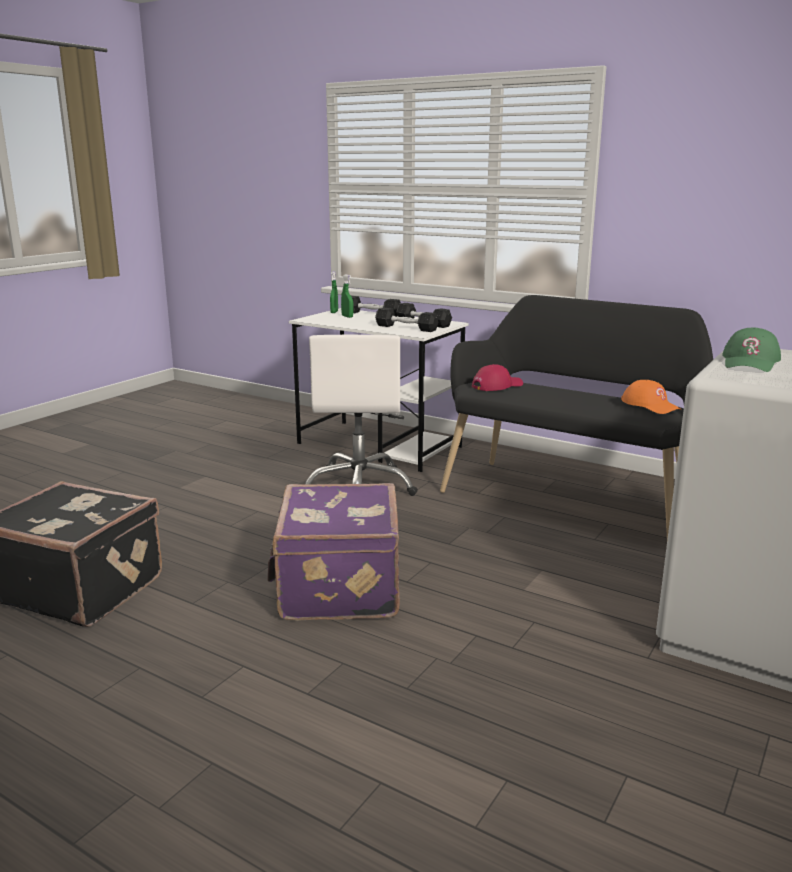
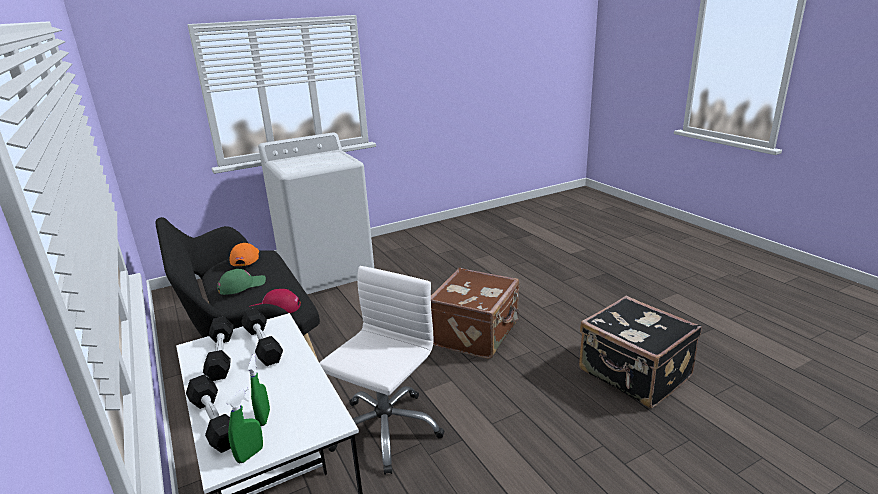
camera: 150 degrees left, 5 degrees up
purple suitcase [267,483,400,621] -> brown suitcase [431,268,519,359]
green cap [722,328,781,372] -> green cap moved to [217,269,266,295]

